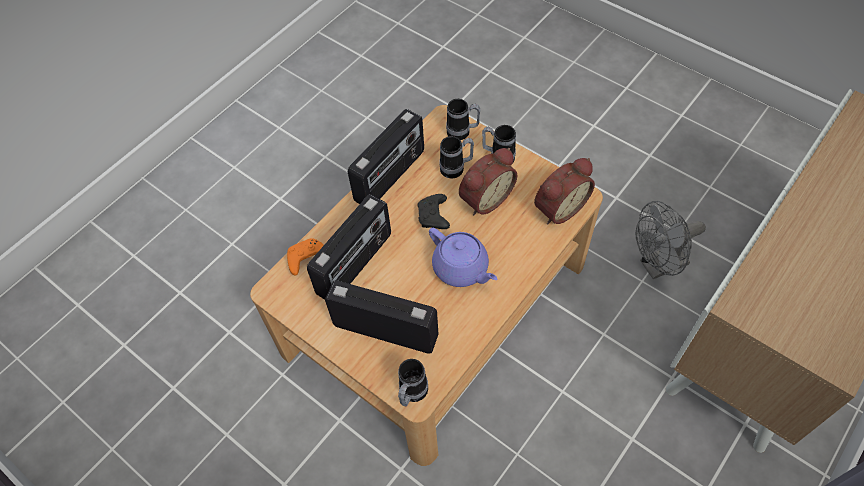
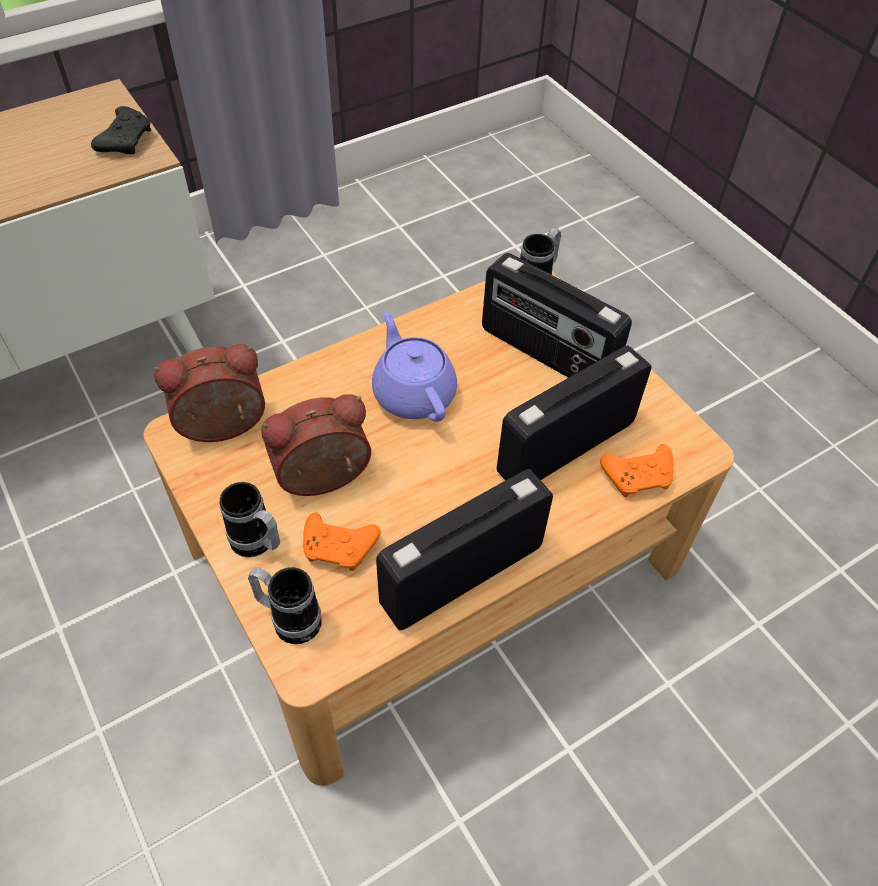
camera: 165 degrees left, 5 degrees down
black game controller [418,194,450,229] -> black game controller moved to [91,106,151,154]
mug [439,136,474,178] -> orange game controller [303,512,381,571]
grey fan [636,201,706,279] -> none

